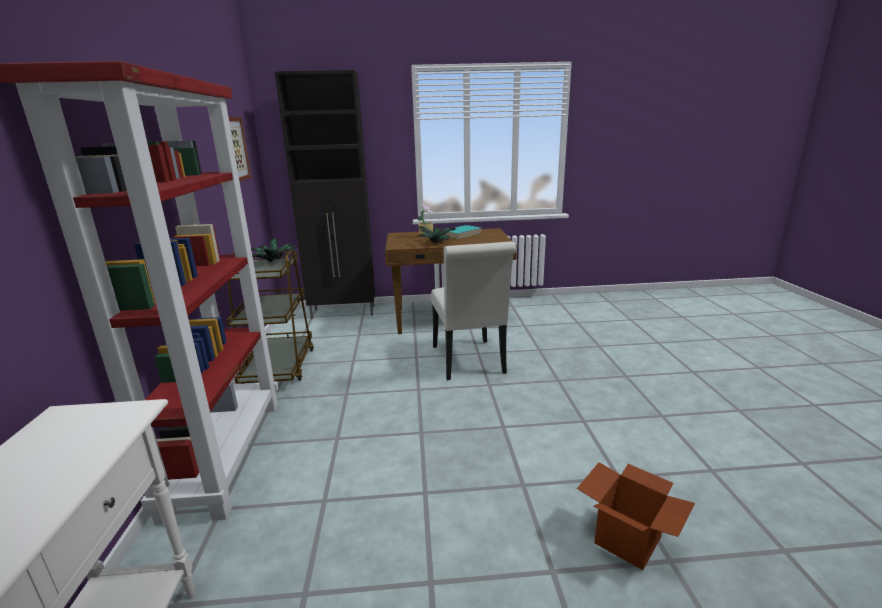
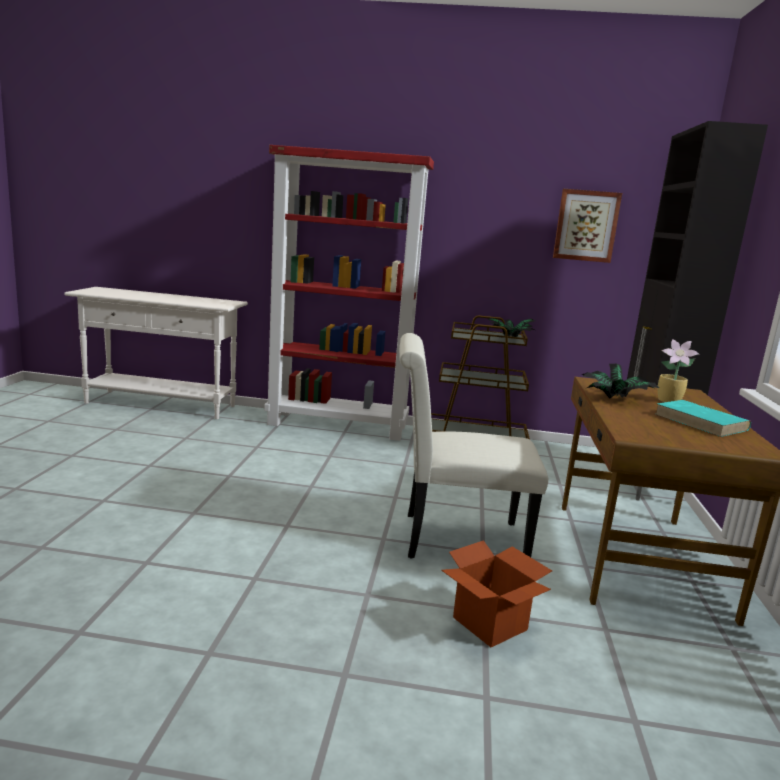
camera: 100 degrees right, 5 degrees down
cardboard box [577,462,695,570] -> cardboard box moved to [441,540,552,647]

